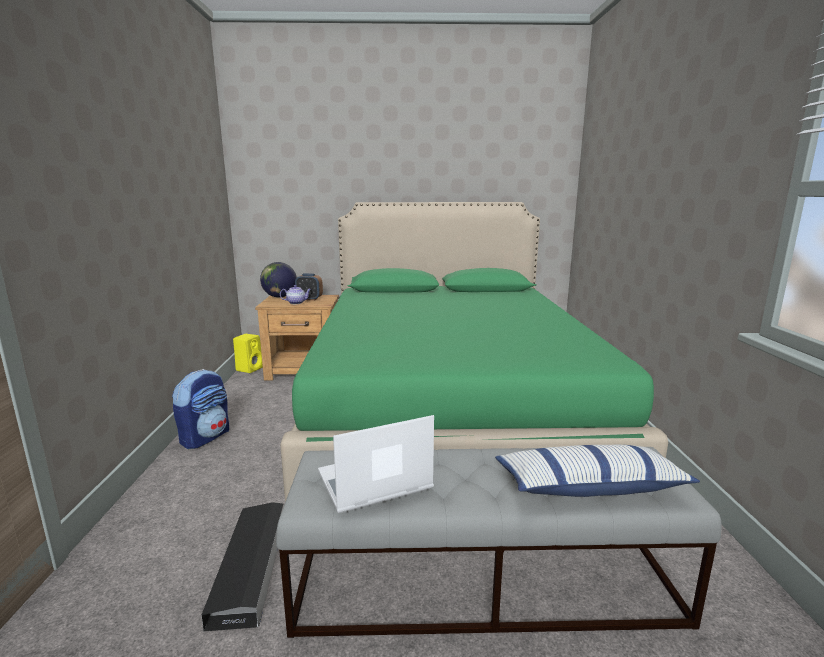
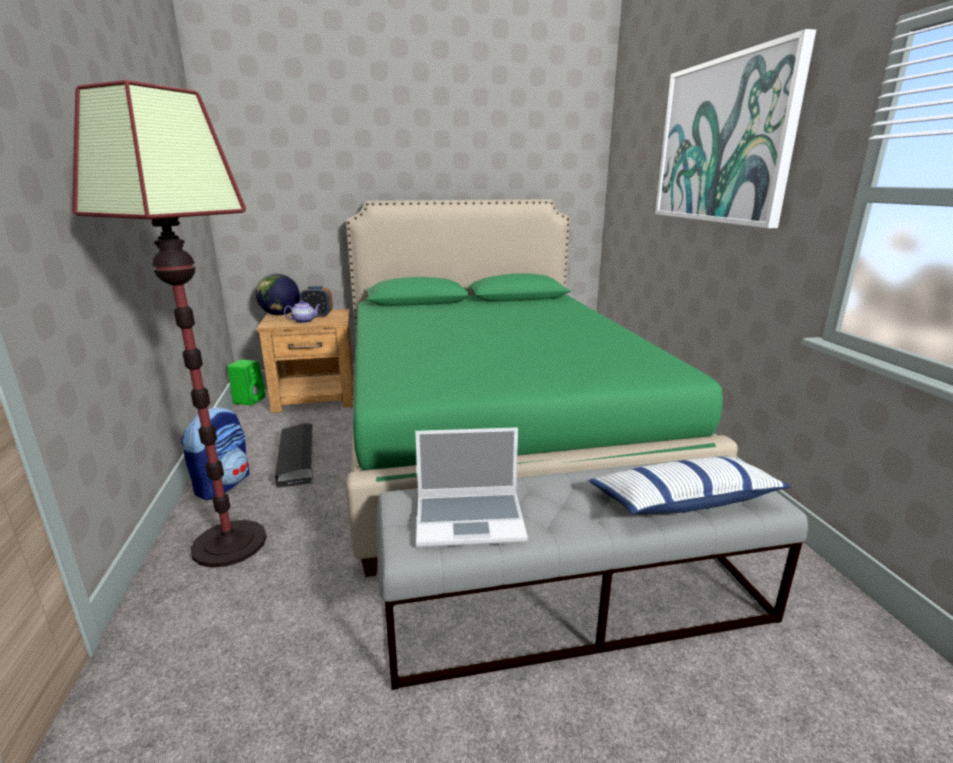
camera: 10 degrees left, 5 degrees up
black storage box [201,502,284,631] -> black storage box moved to [275,423,314,488]
yellow speaker [233,334,263,373] -> green speaker [227,359,265,405]
laptop [318,415,434,513] -> laptop turned 150 degrees counterclockwise [415,427,528,548]
none -> floor lamp [72,80,267,568]
none -> picture [655,29,816,228]

